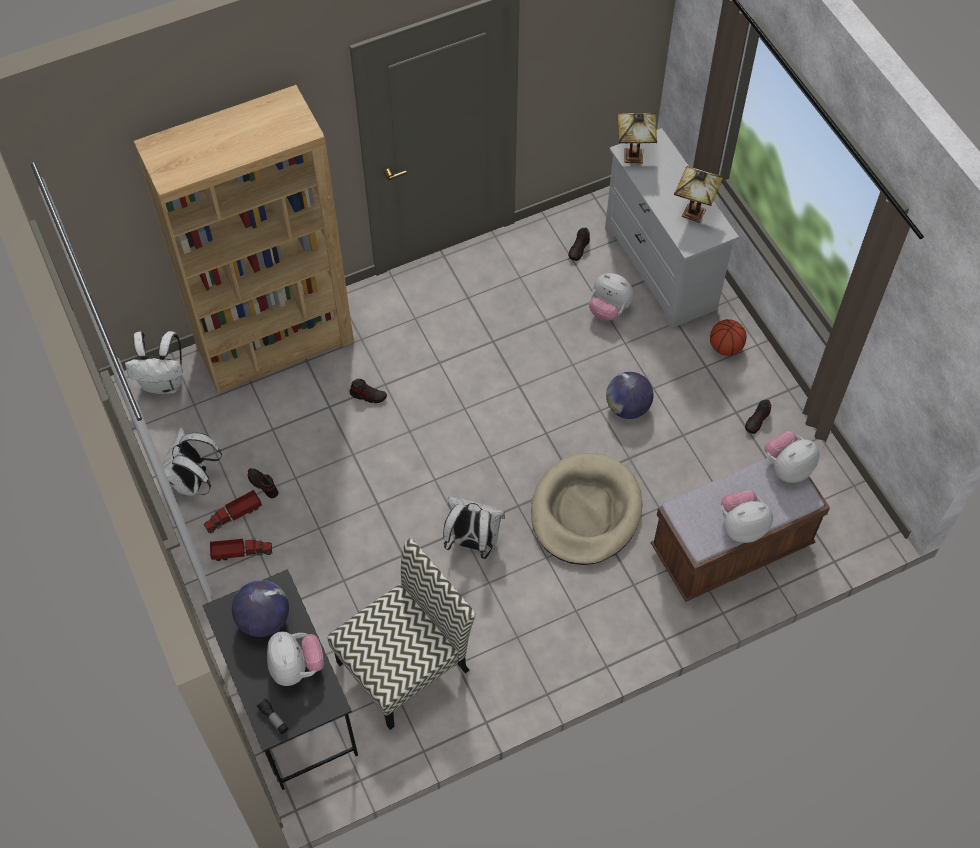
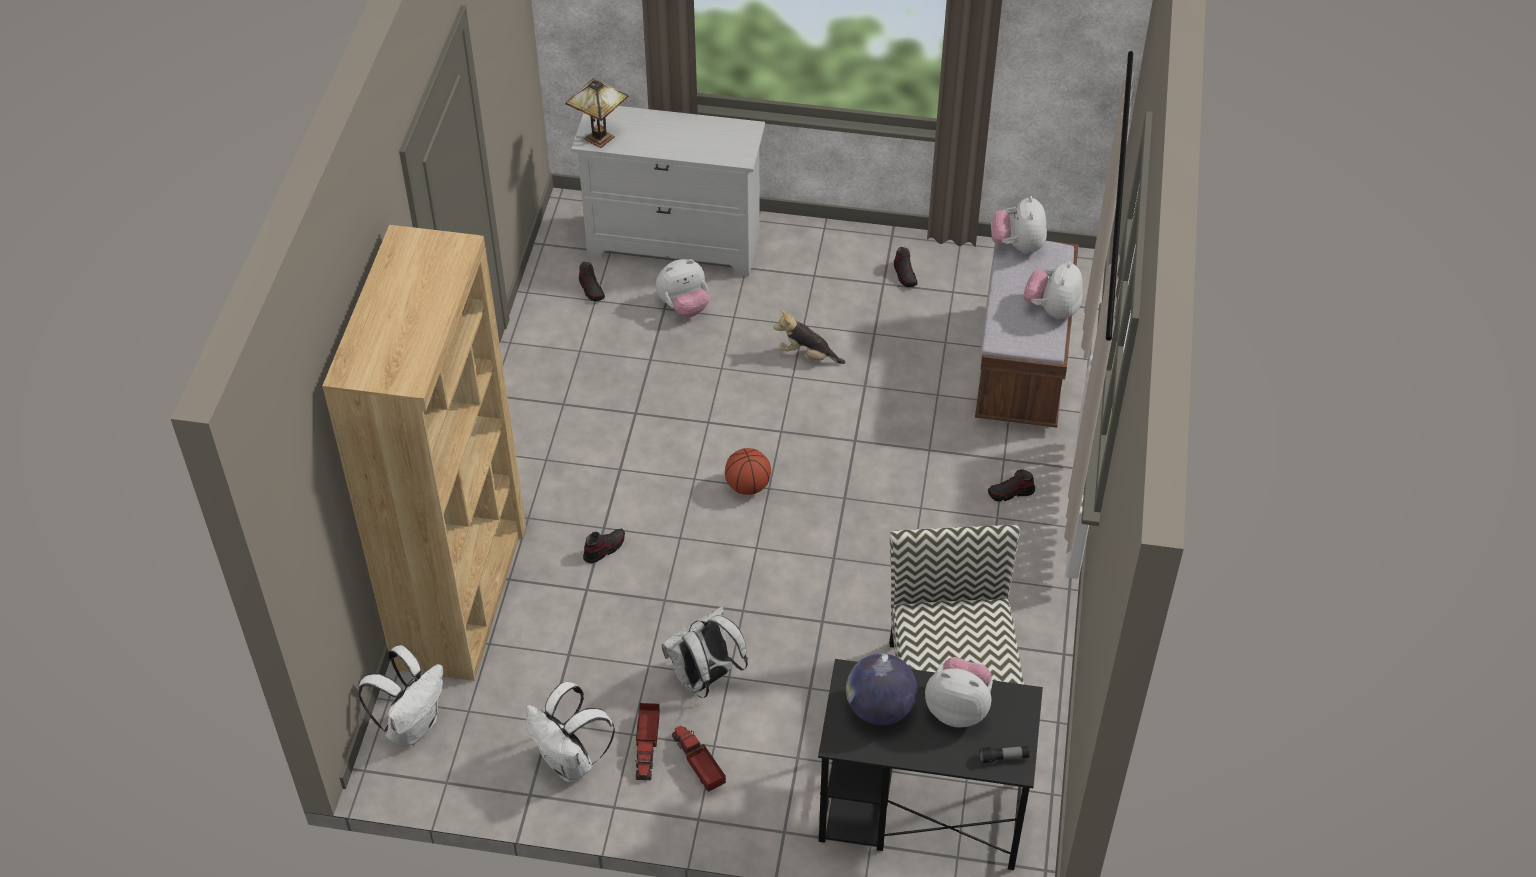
camera: 55 degrees left, 10 degrees down
toy truck [210,539,272,561] -> toy truck turned 60 degrees counterclockwise [672,725,726,792]
shoe [248,468,278,498] -> shoe moved to [988,469,1035,502]
white backpack [443,497,505,559] -> white backpack moved to [662,606,748,698]
beige dog bed [531,453,643,565] -> none
globe [606,372,653,419] -> plush toy [774,310,845,364]
table lamp [674,166,724,223] -> none
basketball [710,319,746,356] -> basketball moved to [725,448,771,495]

